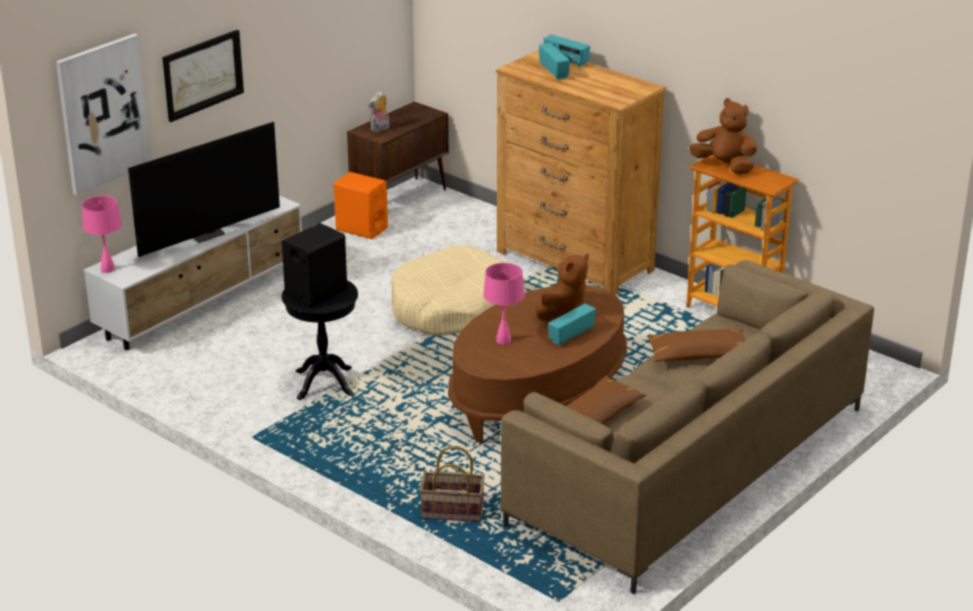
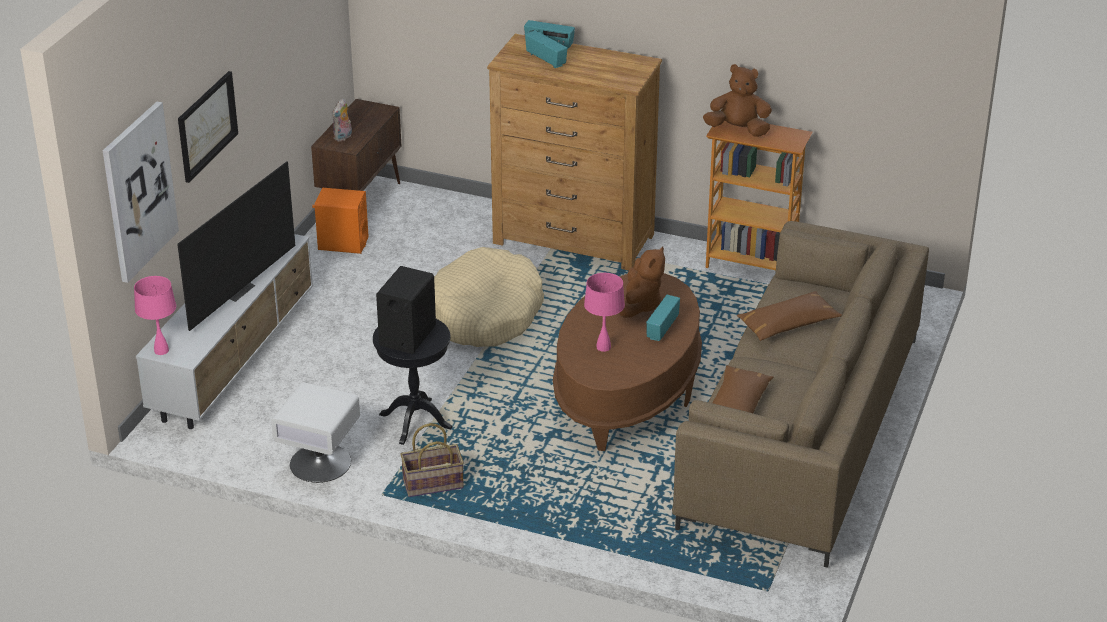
camera: 20 degrees left, 5 degrees up
basket [420,446,485,522] -> basket moved to [400,423,464,497]
none -> white nightstand [271,382,360,483]

